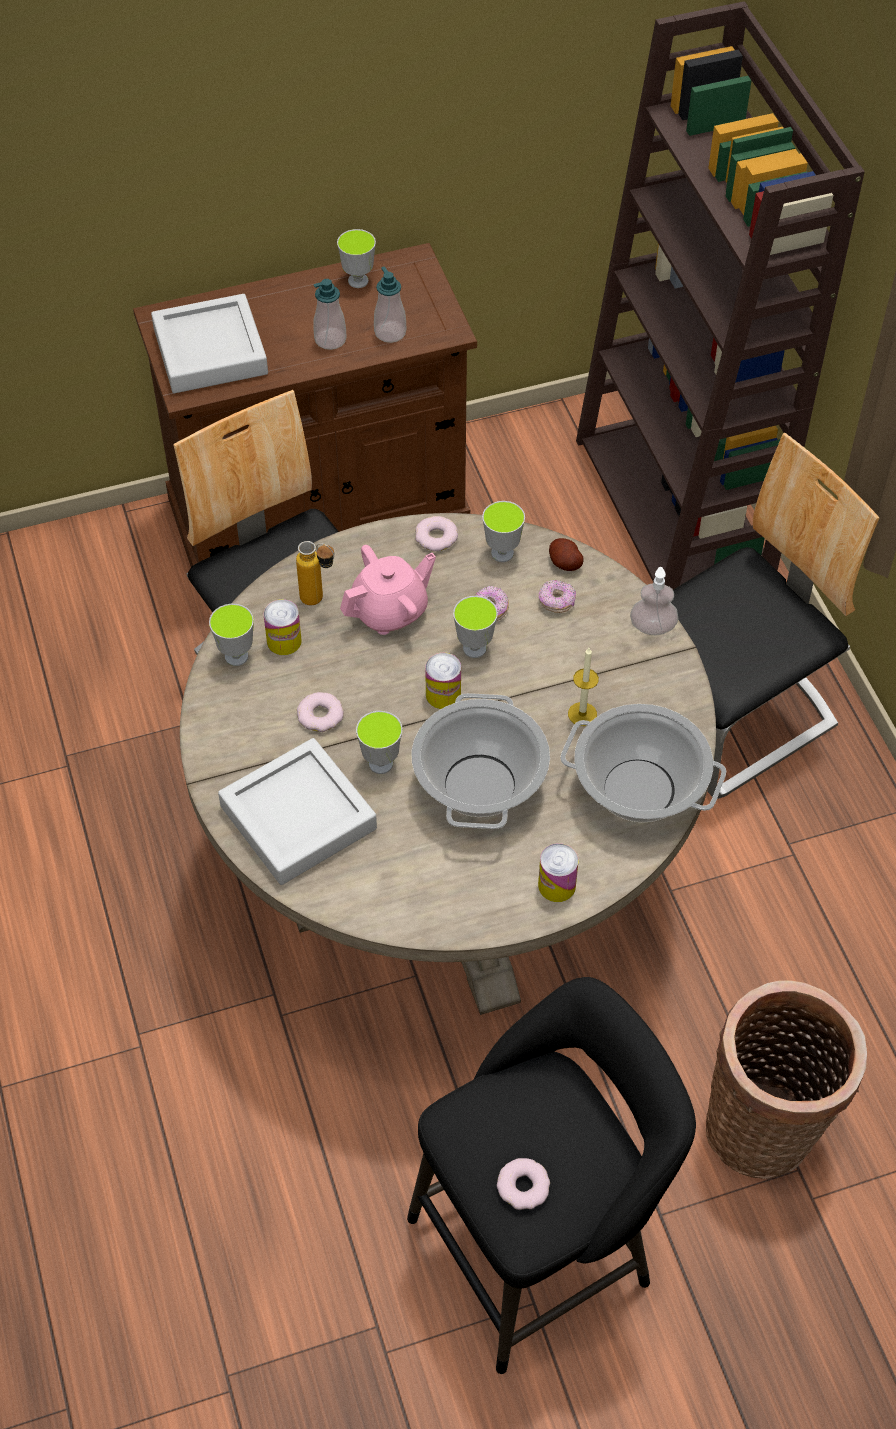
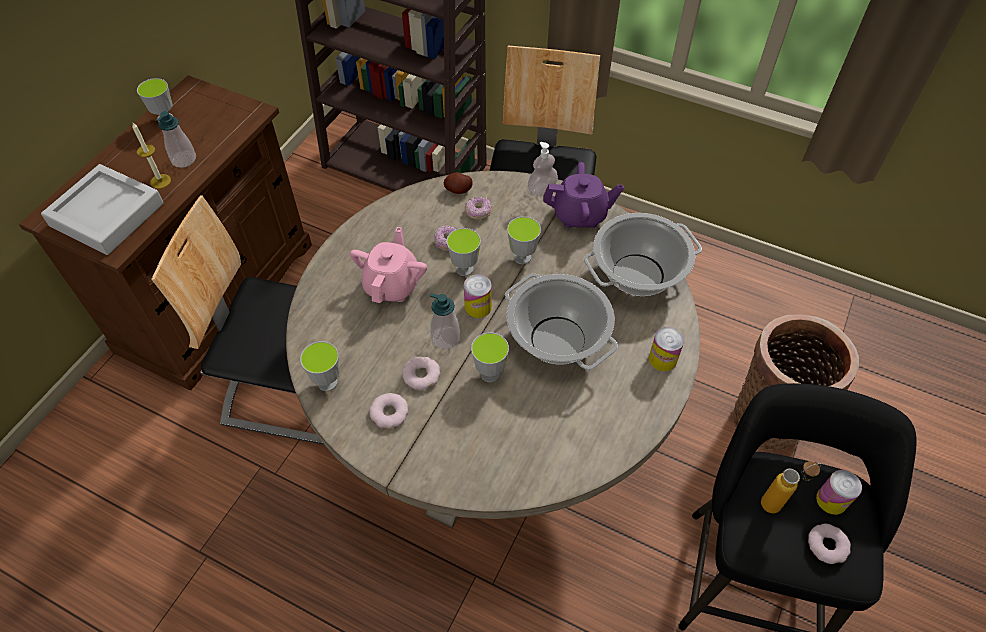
camera: 45 degrees left, 0 degrees up
grey tray [218,738,377,885] -> none
can [264,599,301,655] -> can moved to [816,470,862,515]
bottle [296,541,334,605] -> bottle moved to [761,461,821,513]
soap dispenser [374,266,406,343] -> soap dispenser moved to [430,293,460,349]
donut [415,516,458,551] -> donut moved to [369,393,408,429]
cup [482,501,525,562] -> cup moved to [507,216,541,264]
candle [568,648,599,726] -> candle moved to [132,123,171,189]
none -> purple teapot [543,162,624,228]

